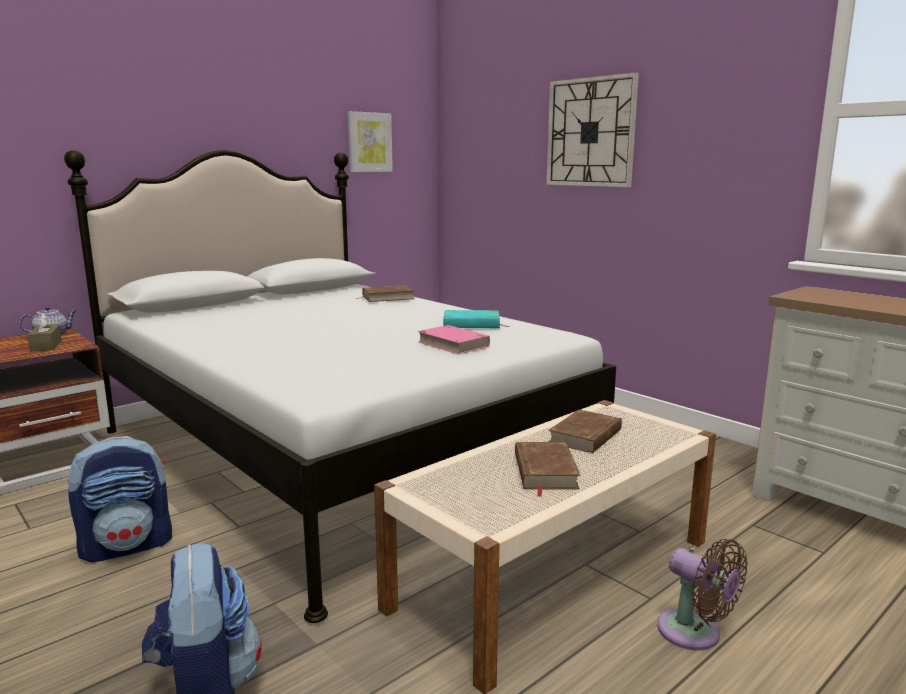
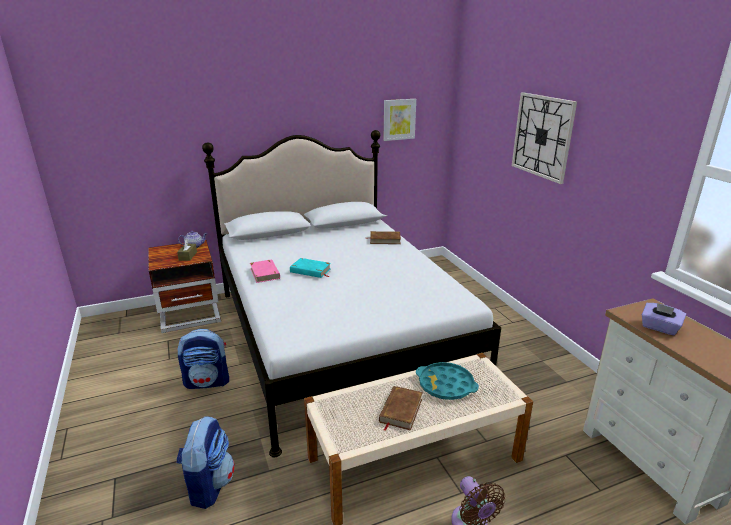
camera: 20 degrees right, 10 degrees up
pink book [418,325,490,354] -> pink book moved to [250,259,280,283]
turquoise book [443,310,509,328] -> turquoise book moved to [290,258,331,278]
brown book [548,410,622,453] -> turquoise tray [416,362,479,400]
none -> purple tissue box [642,303,686,336]

